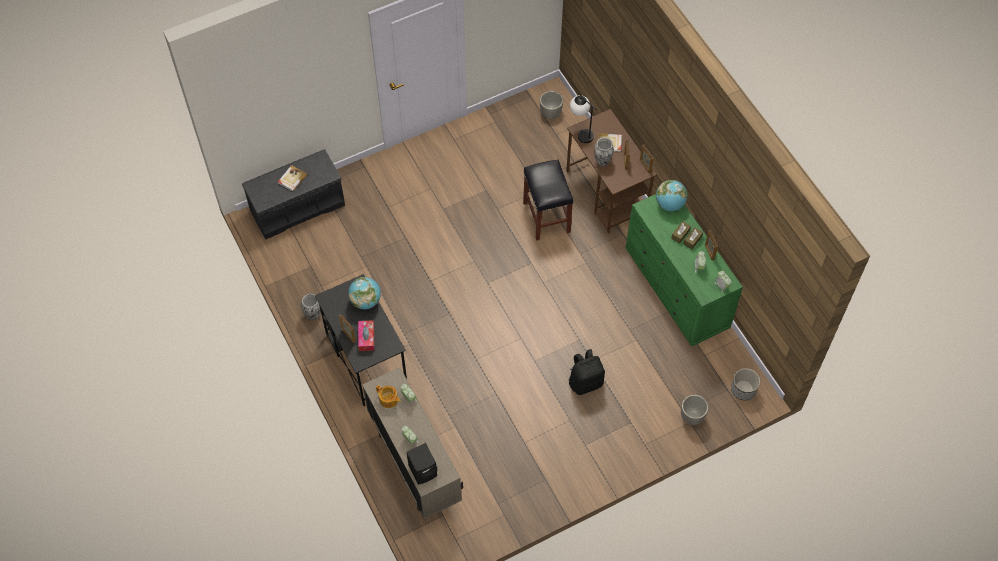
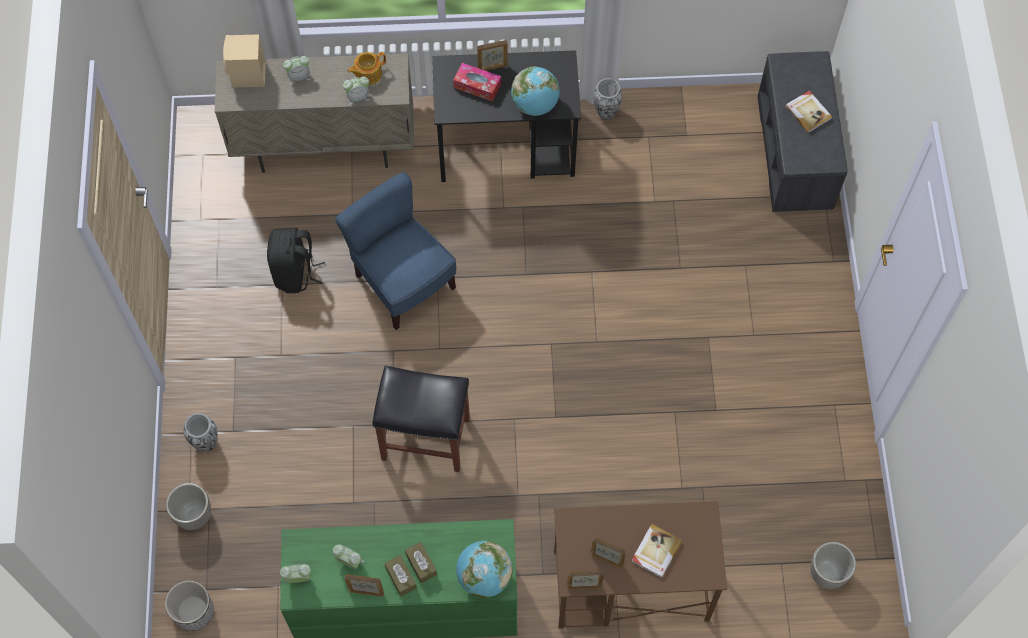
camera: 115 degrees right, 5 degrees up
black speaker [407,443,437,485] -> beige speaker [223,35,266,88]
black stool [523,159,574,241] -> black stool moved to [372,366,470,472]
black backpack [569,349,605,395] -> black backpack moved to [267,227,325,293]
table lamp [570,95,597,143] -> none
vase [594,137,614,167] -> vase moved to [184,413,218,452]
none -> blue chair [335,172,456,330]

